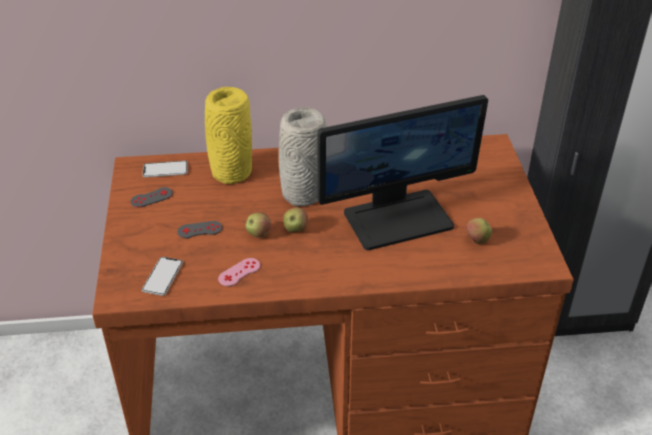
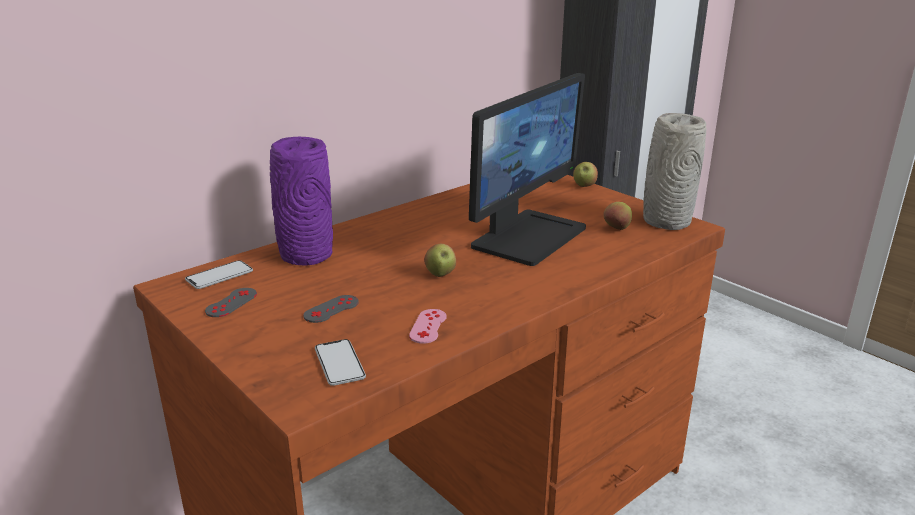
camera: 35 degrees left, 15 degrees down
yellow vase [205,87,252,184] -> purple vase [270,137,333,266]
apple [245,212,271,238] -> apple moved to [573,162,598,187]
grey vase [279,107,326,206] -> grey vase moved to [643,113,706,230]

